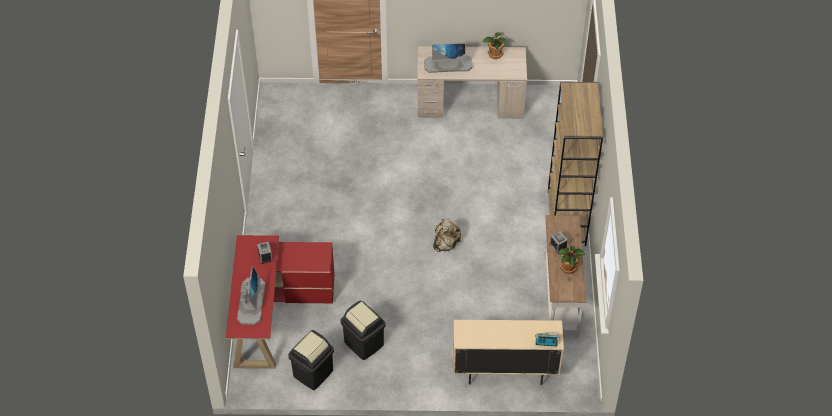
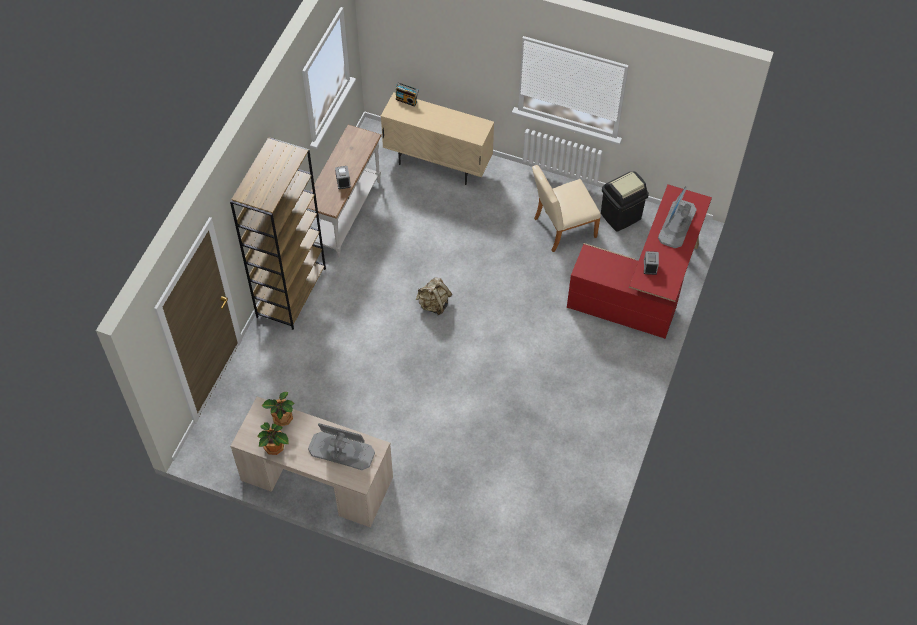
camera: 160 degrees left, 5 degrees up
black trash can [341,301,385,360] -> beige chair [532,165,601,252]
potted plant [559,246,585,274] -> potted plant moved to [262,392,294,426]

